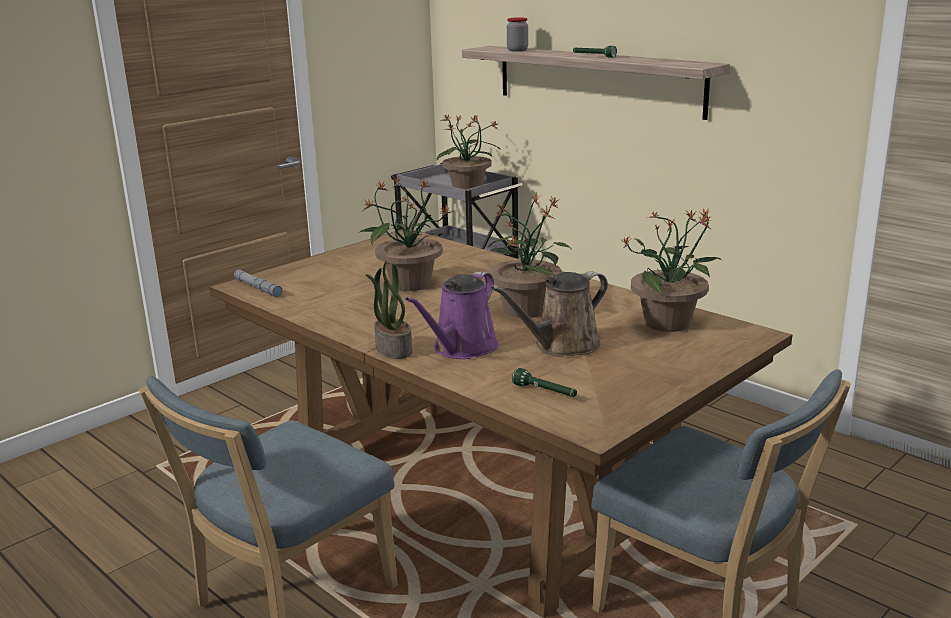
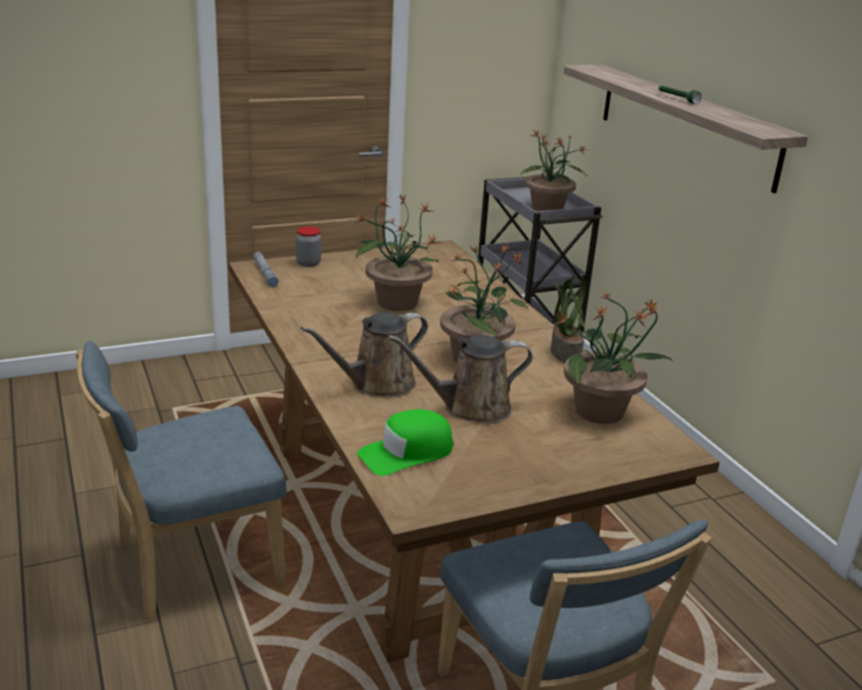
camera: 20 degrees right, 5 degrees up
potted plant [365,261,412,359] -> potted plant moved to [551,274,586,363]
purple watering can [405,271,499,359] -> brown watering can [301,312,428,397]
jar [507,17,528,52] -> jar moved to [296,226,321,267]
green flashlight [512,368,577,397] -> green cap [357,409,453,476]

